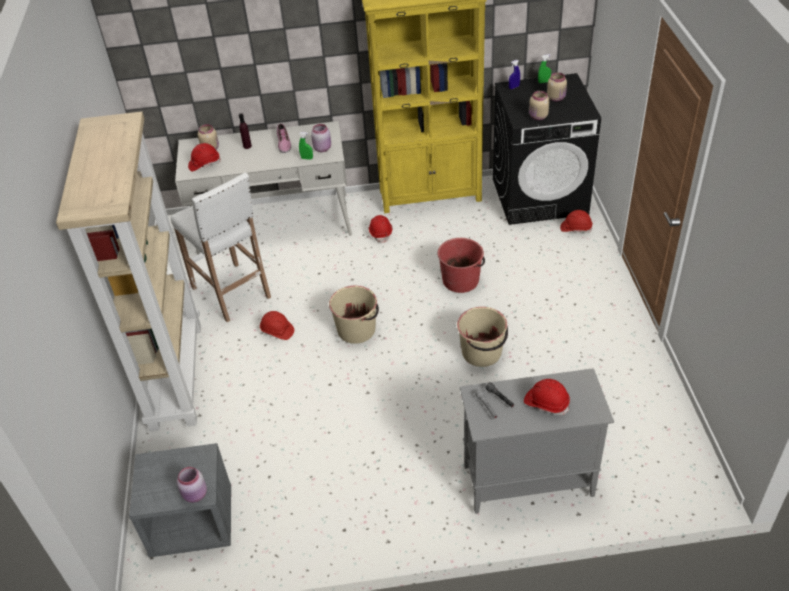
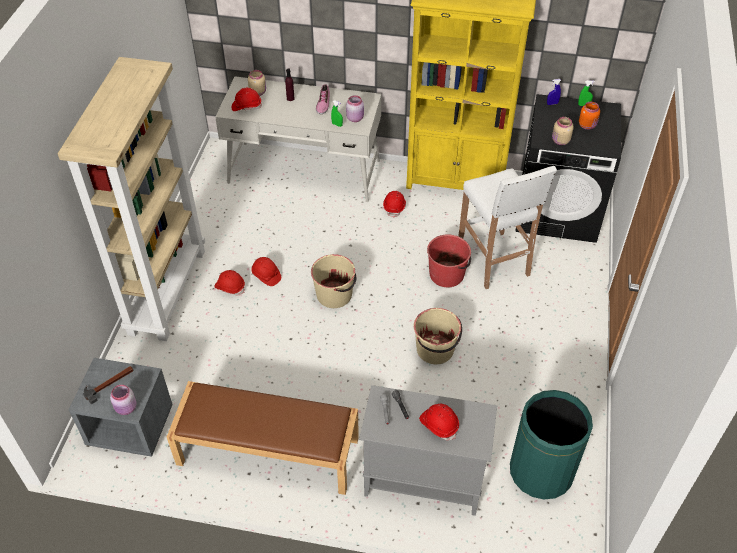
camera: 15 degrees right, 5 degrees up
white stool [171,173,271,322] -> white stool moved to [458,166,557,289]
beige jar [547,73,567,101] -> orange jar [579,102,600,130]
red hard hat [560,210,592,233] -> red hard hat moved to [214,270,245,295]
none -> hammer [83,366,133,404]
none -> brown bench [167,381,359,495]
none -> green trash can [510,390,593,499]

